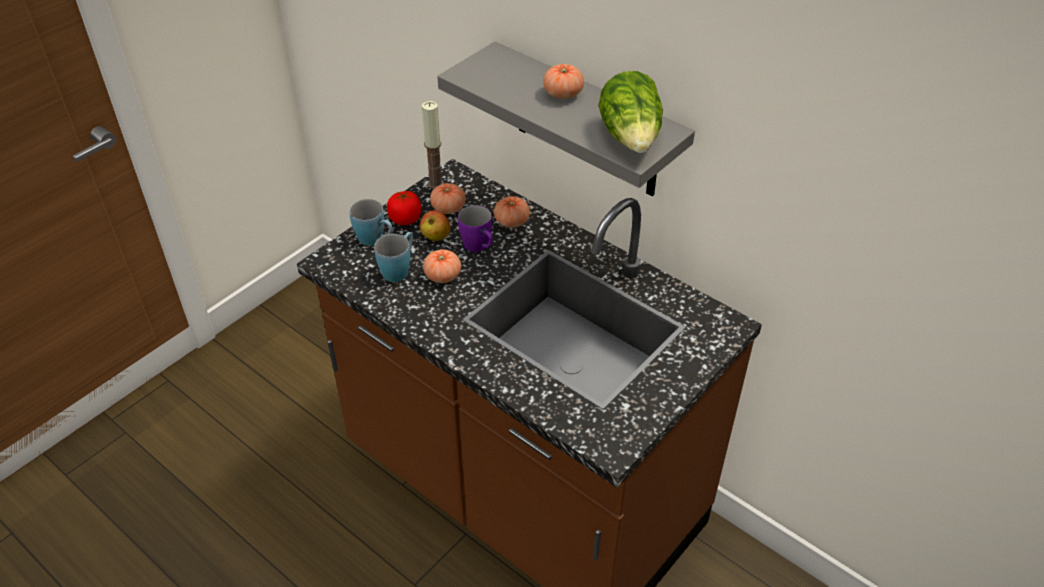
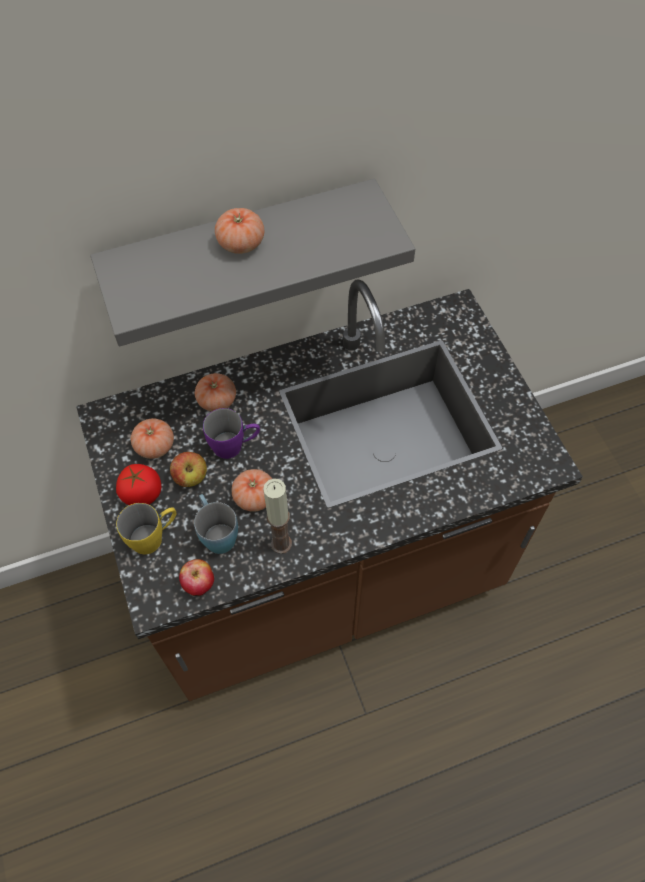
camera: 60 degrees left, 15 degrees up
blue mug [349,199,392,246] -> yellow mug [116,503,176,554]
candle [422,101,444,189] -> candle moved to [263,478,292,554]
lettuce [599,71,663,153] -> none
none -> apple [179,559,214,596]

